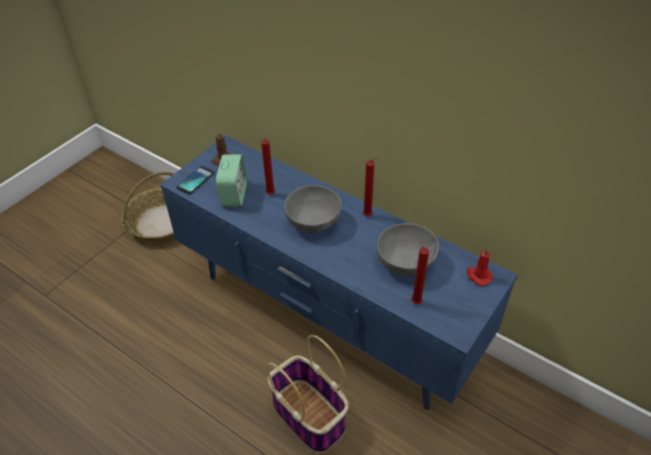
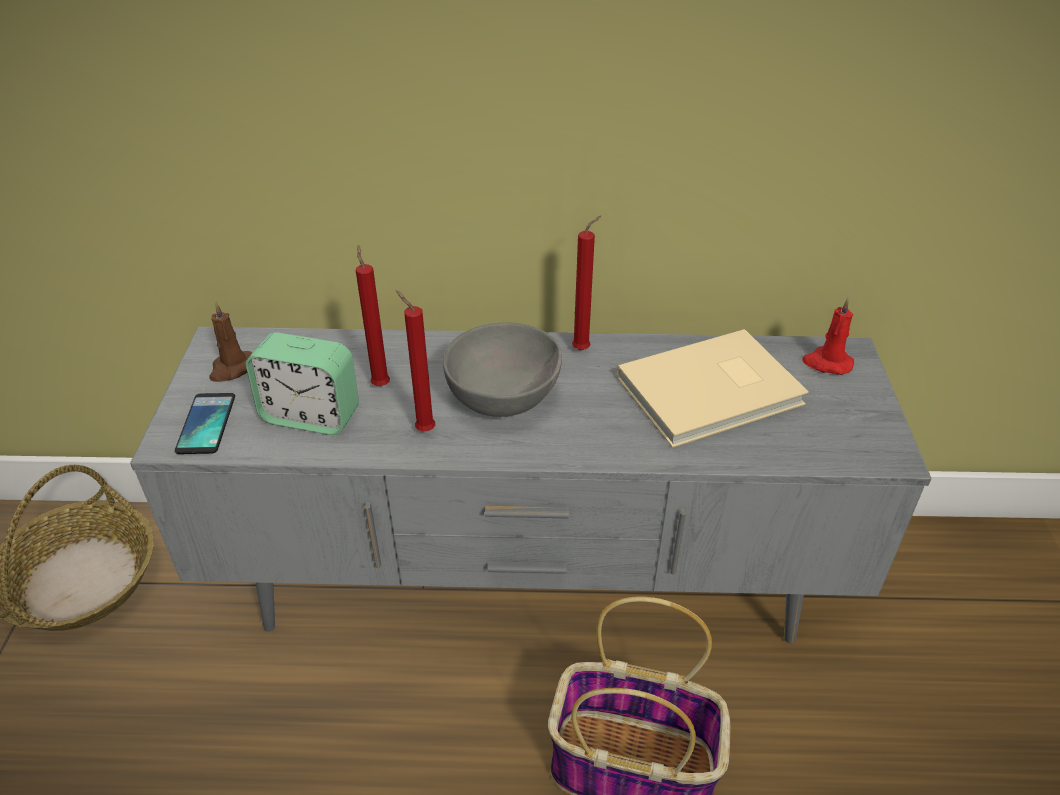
camera: 35 degrees left, 5 degrees down
blue tv stand [160,135,518,410] -> grey tv stand [130,327,932,643]
alarm clock [216,154,247,207] -> alarm clock turned 135 degrees clockwise [246,332,359,435]
grey bowl [377,223,439,276] -> beige book [617,329,809,448]
red candle [411,238,429,304] -> red candle moved to [396,290,435,432]

